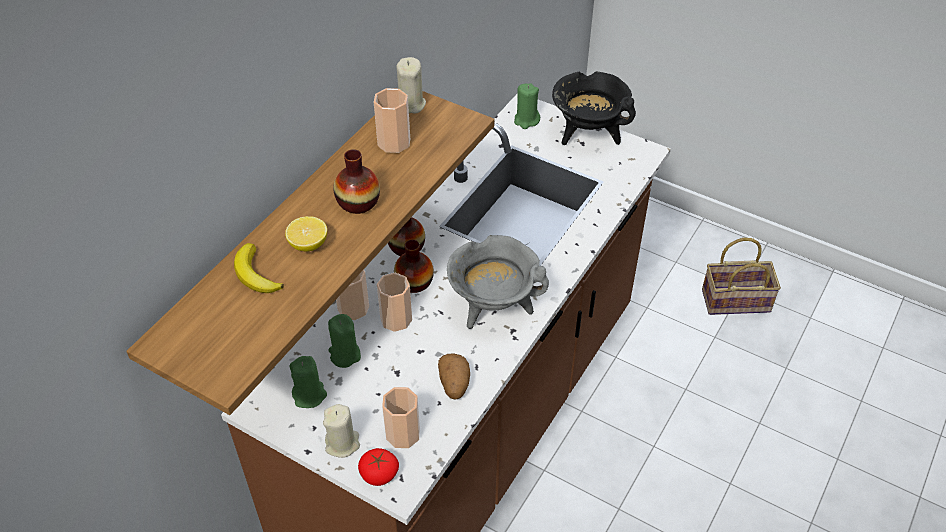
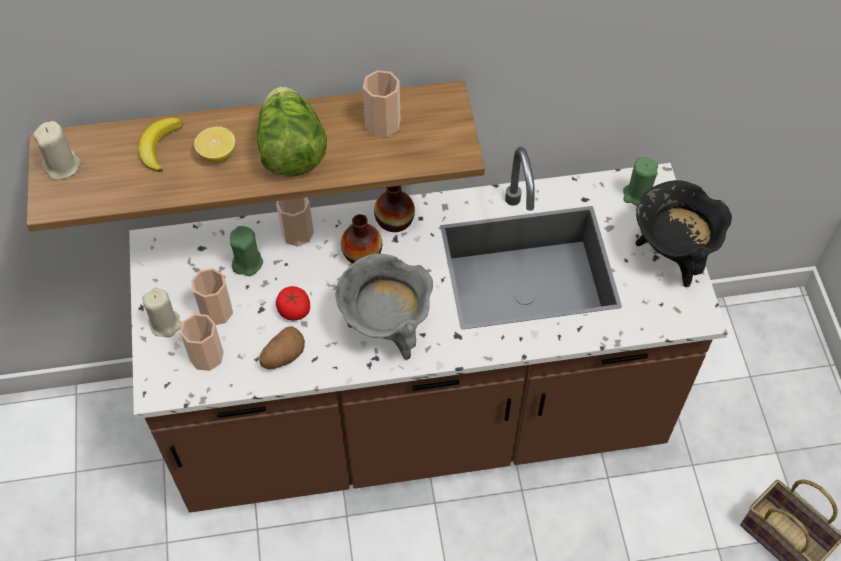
camera: 50 degrees right, 10 degrees up
green candle [290,356,327,408] -> none
vase [333,149,380,214] -> lettuce [256,87,327,177]
tomato [358,448,399,486] -> tomato moved to [276,286,310,321]
cup [377,273,412,332] -> cup moved to [191,268,233,325]
beige candle [396,57,426,114] -> beige candle moved to [33,121,81,180]

